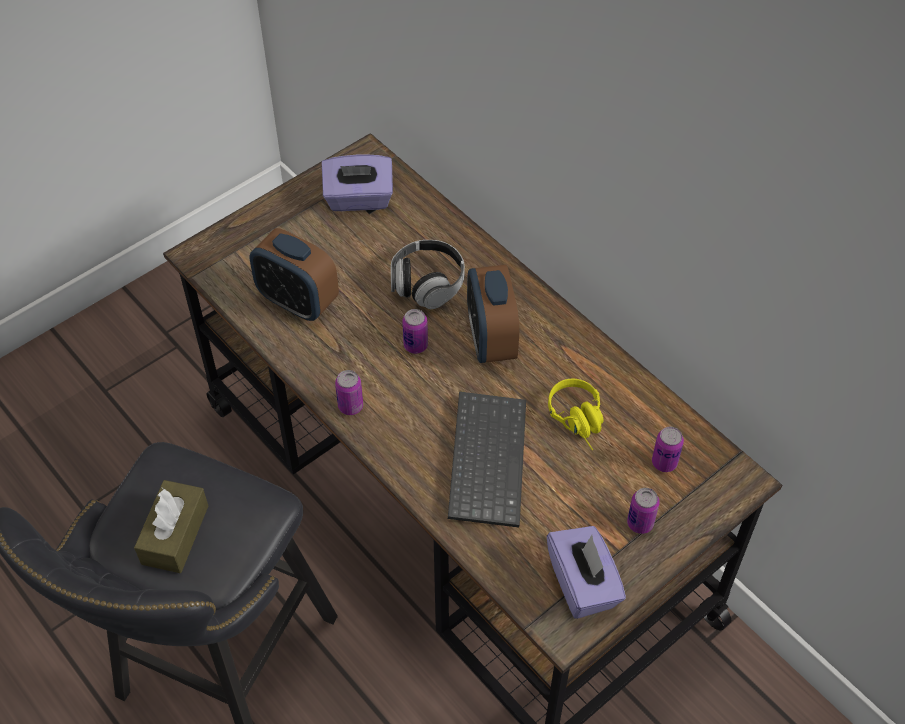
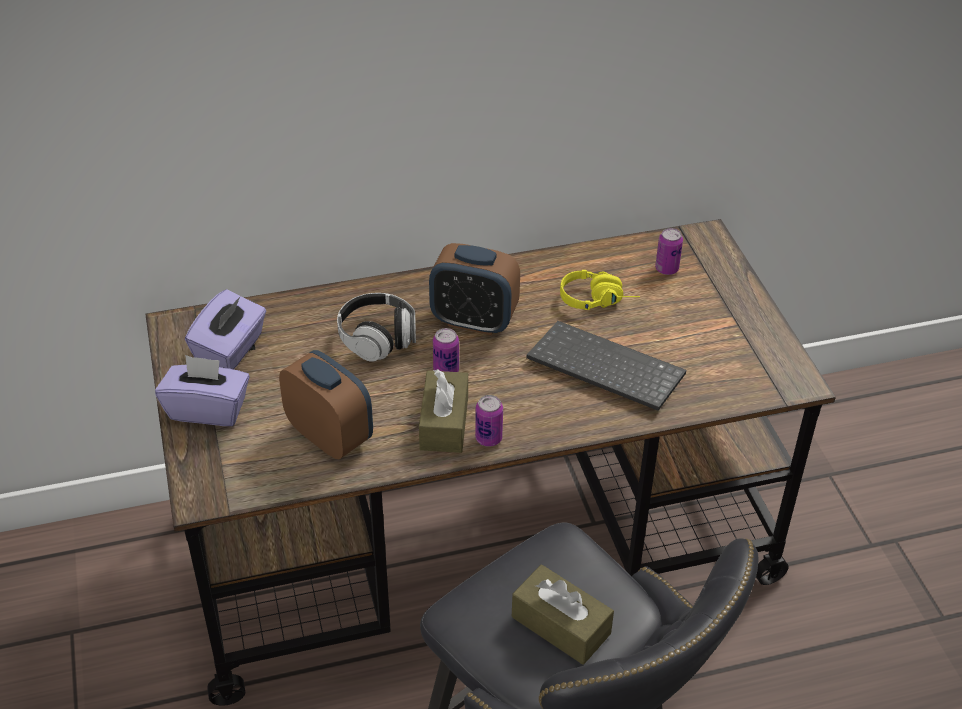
camera: 65 degrees left, 10 degrees down
alarm clock [249,228,339,321] -> alarm clock turned 105 degrees counterclockwise [279,350,373,459]
purple tissue box [546,526,626,619] -> purple tissue box moved to [155,355,250,426]
can [627,488,659,534] -> none
none -> brown tissue box [419,369,468,453]

